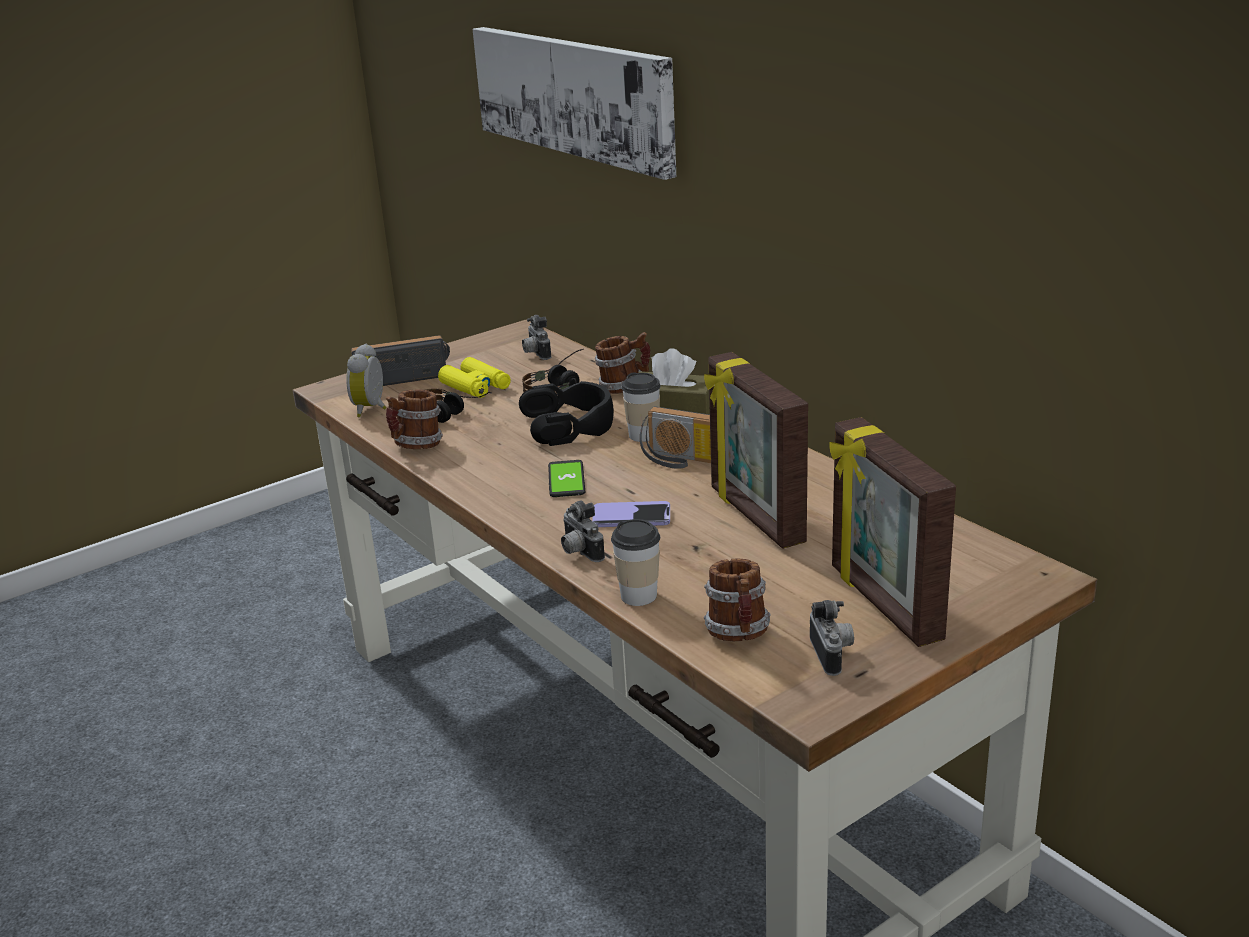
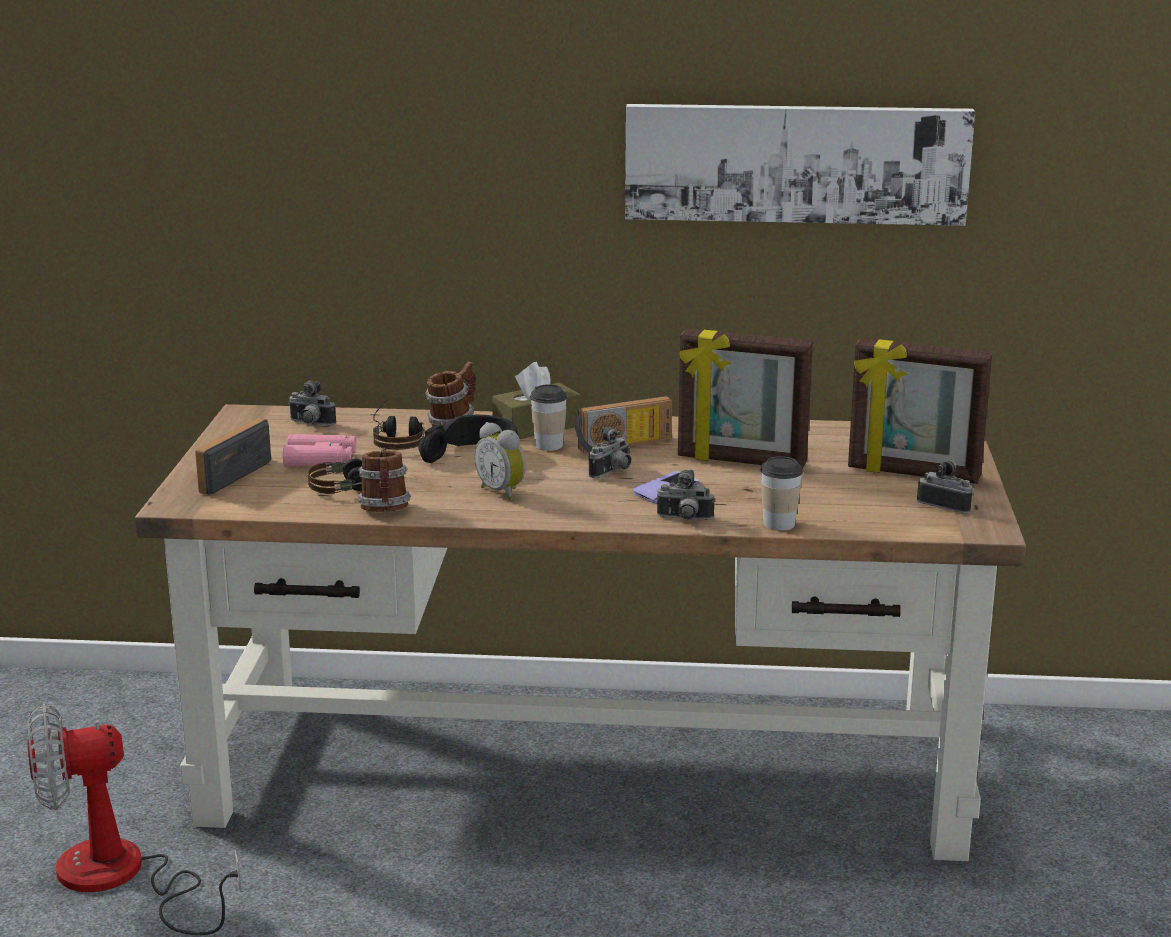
camera: 50 degrees left, 5 degrees down
alarm clock [346,344,387,417] -> alarm clock moved to [474,422,526,501]
yellow binoculars [438,357,511,398] -> pink binoculars [283,434,356,466]
picture [473,27,676,180] -> picture moved to [625,104,975,226]
phone [548,460,585,497] -> none
mug [704,558,771,641] -> none
none -> fan [27,703,241,935]
none -> camera [589,426,631,478]

